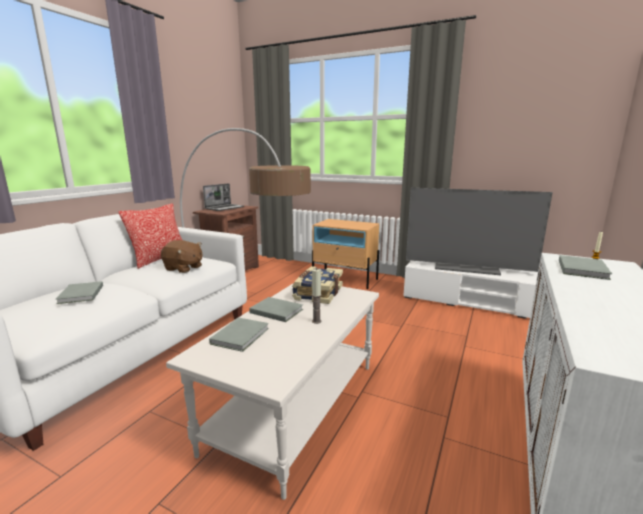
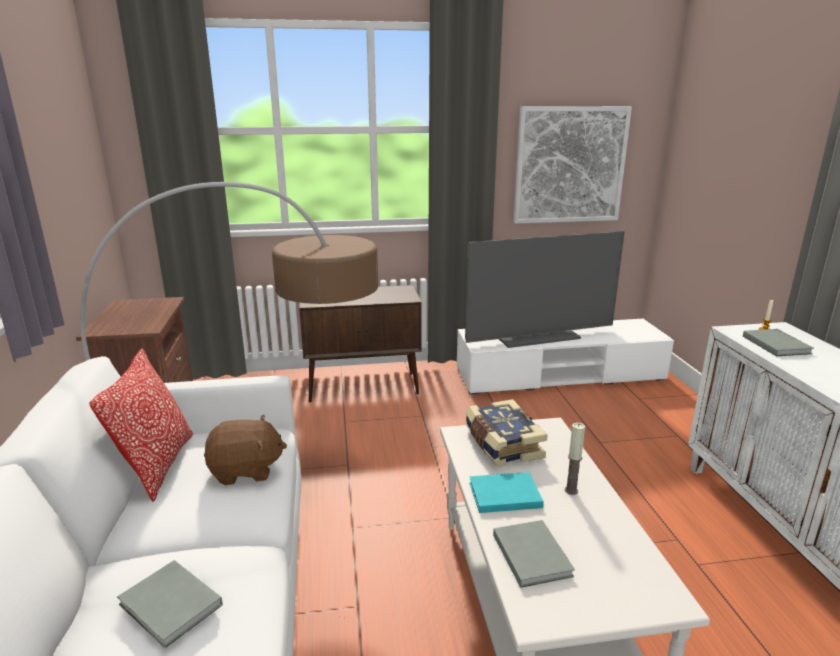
camera: 35 degrees left, 5 degrees up
laptop [203,183,244,211] -> none
grey book [249,297,303,322] -> turquoise book [469,472,544,513]
beige nightstand [312,219,379,289] -> brown cabinet [299,285,421,402]
none -> picture [514,106,632,224]

